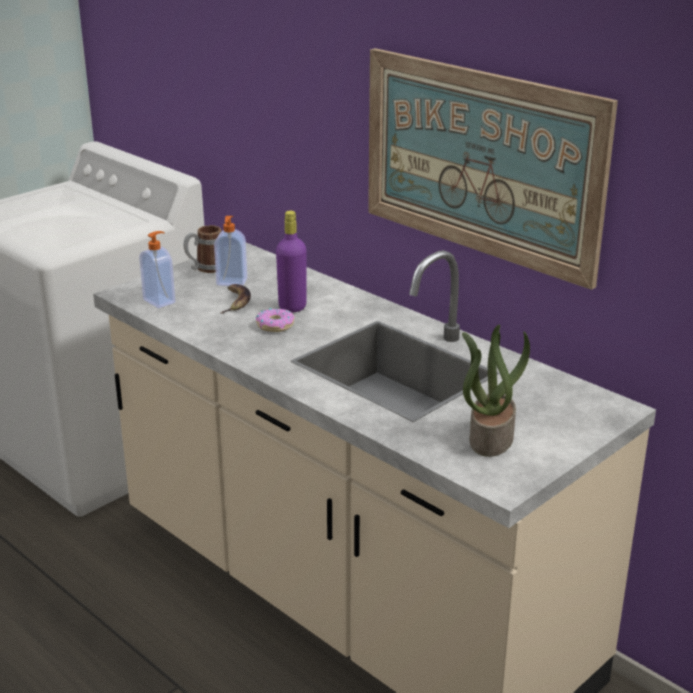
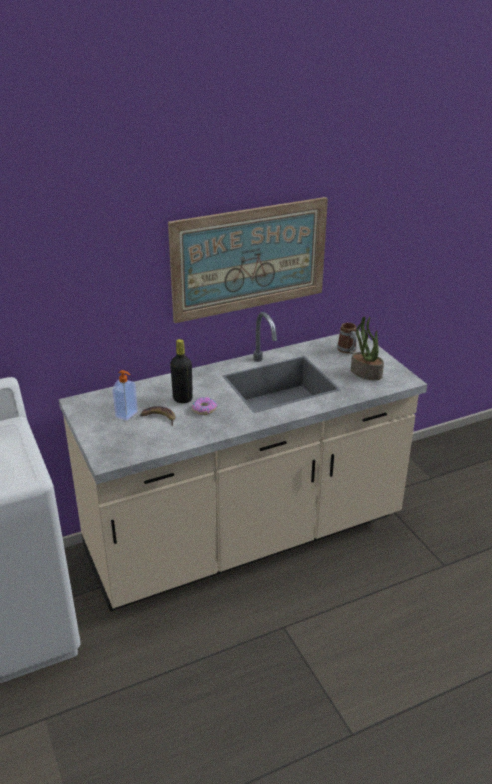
camera: 70 degrees left, 5 degrees up
soap dispenser [139,231,175,308] -> none
mug [184,225,222,273] -> mug moved to [337,323,357,354]
purple bottle [276,211,307,313] -> black bottle [170,339,193,403]

